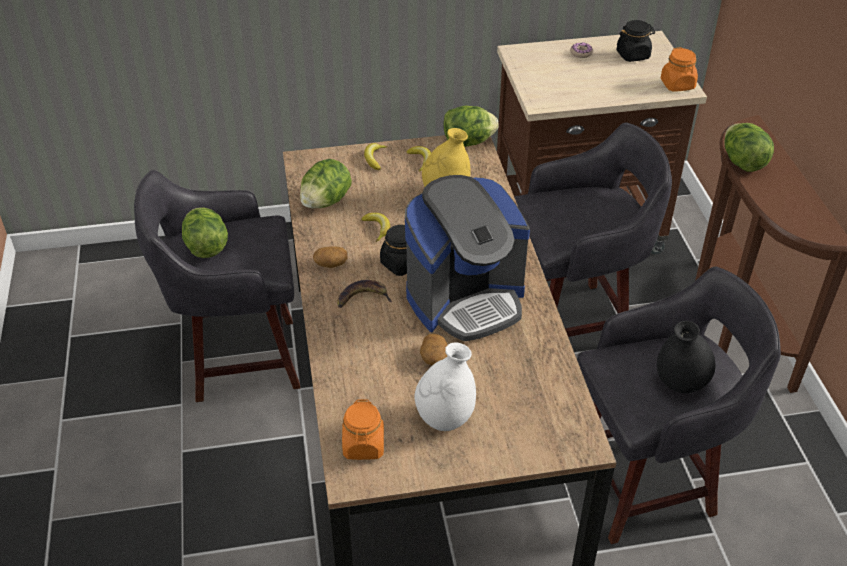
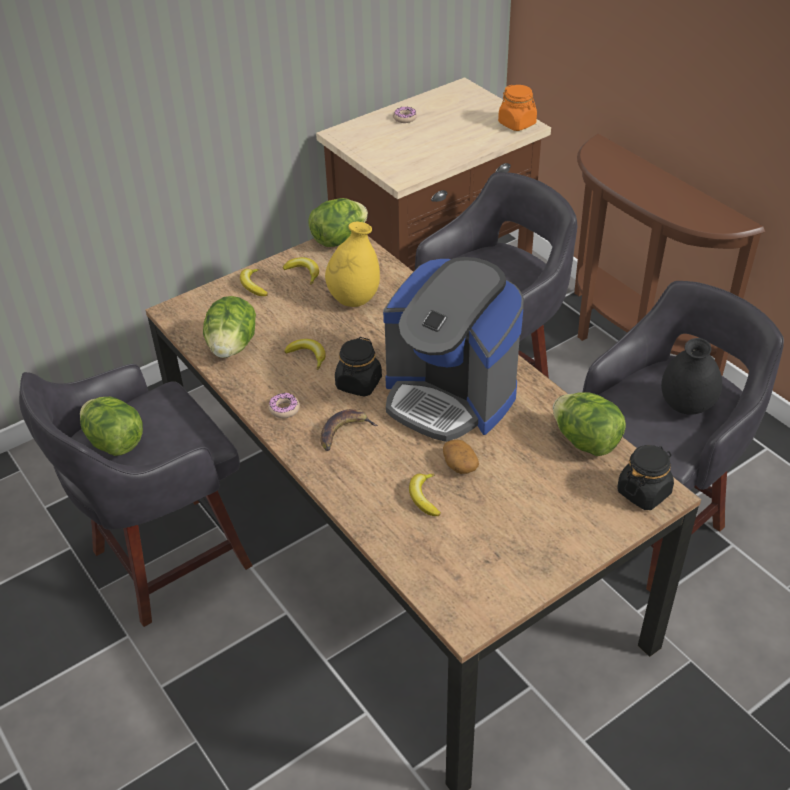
camera: 25 degrees left, 0 degrees up
potato [313,246,348,268] -> donut [268,393,300,418]
orange jar [342,399,384,460] -> none
coffee machine [405,175,530,341] -> coffee machine turned 90 degrees clockwise [383,257,524,442]
white vase [415,342,476,431] -> none
black jar [616,20,655,62] -> black jar moved to [617,445,674,510]
lettuce [725,123,774,172] -> lettuce moved to [553,392,626,456]
none -> banana [409,474,441,516]

